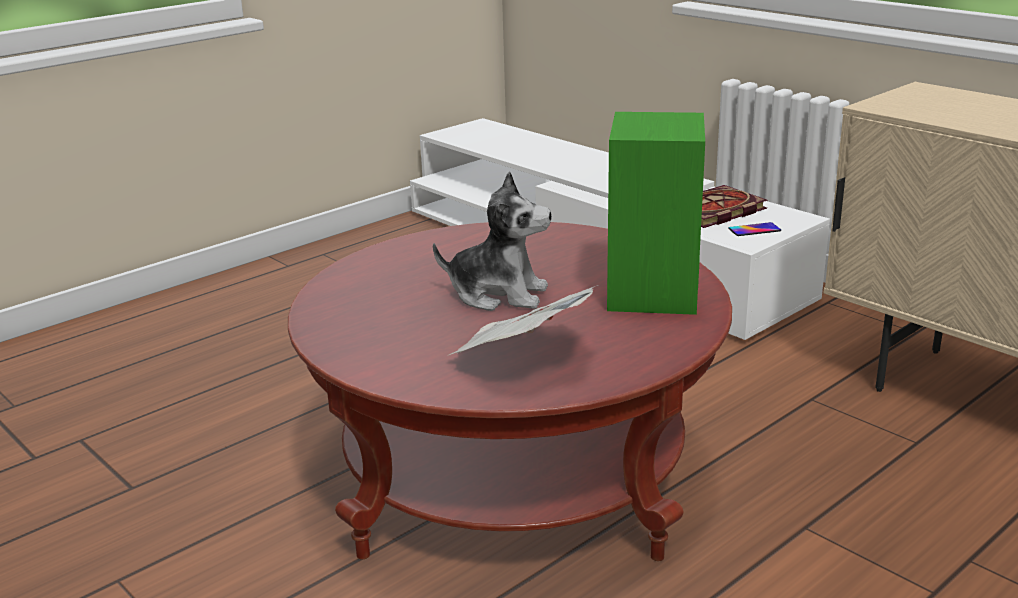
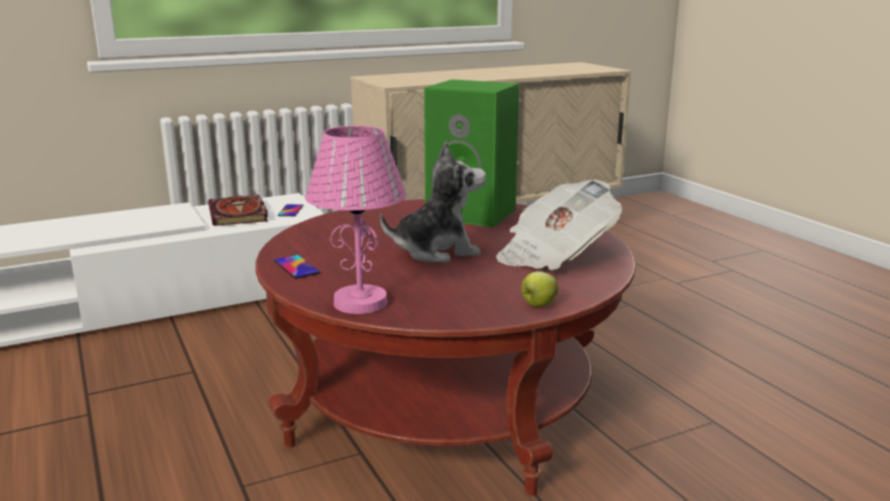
camera: 75 degrees left, 5 degrees down
plush toy [433,171,552,311] -> plush toy turned 45 degrees clockwise [380,142,486,262]
none -> phone [274,255,320,279]
none -> pink table lamp [305,126,407,314]
none -> apple [521,271,558,307]

